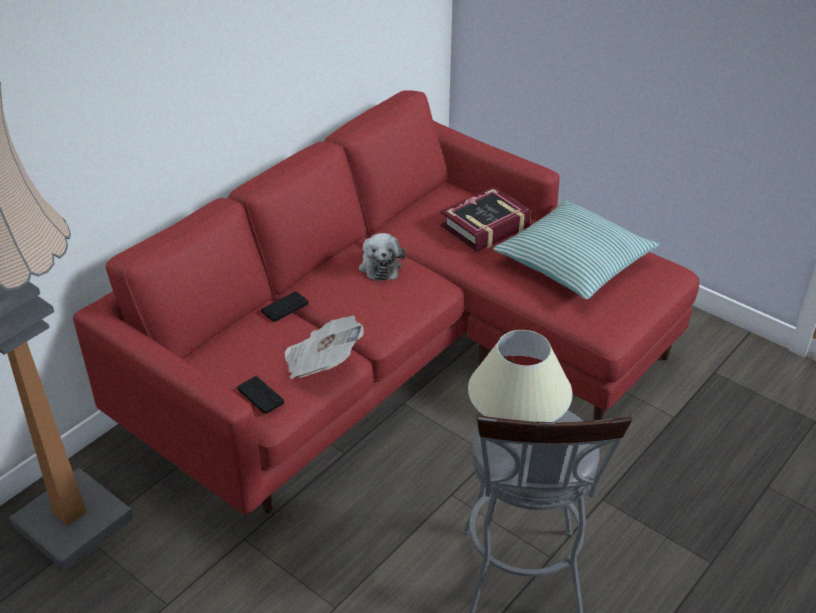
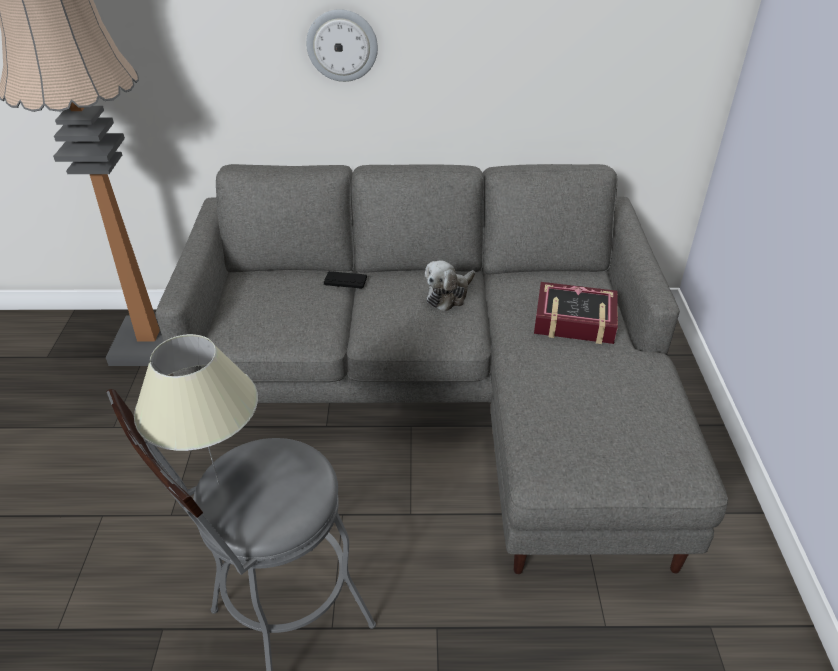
camera: 50 degrees right, 0 degrees up
red sofa [73,90,699,514] -> grey sofa [155,164,728,574]
black game controller [237,376,284,414] -> none
newspaper [284,316,364,379] -> none
pillow [493,200,660,300] -> none
none -> wall clock [306,9,378,82]

